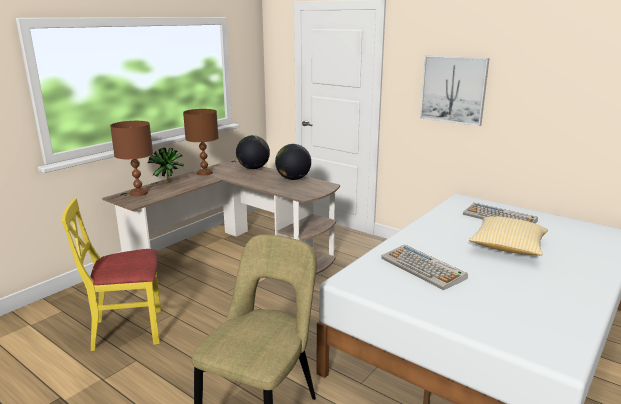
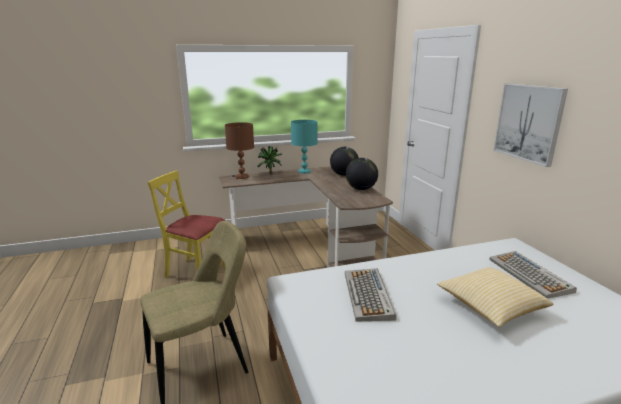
camera: 35 degrees right, 0 degrees up
brown table lamp [183,109,219,175] -> turquoise table lamp [291,120,317,174]

